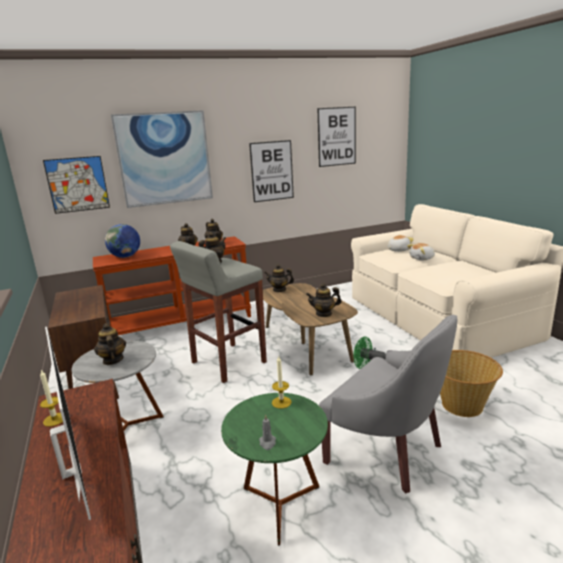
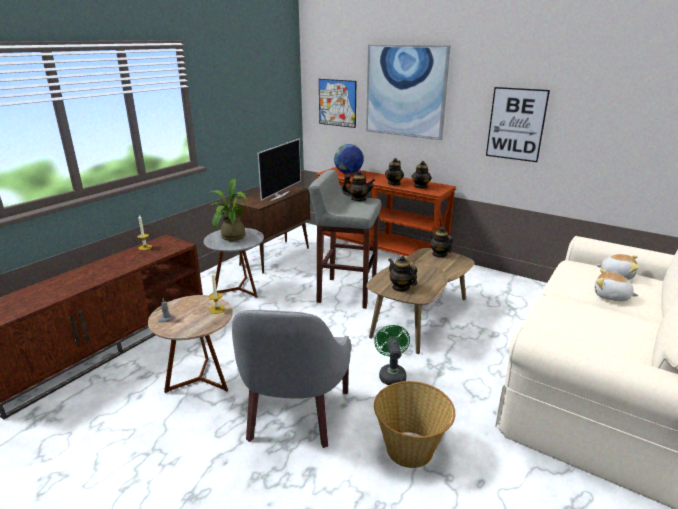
camera: 55 degrees right, 5 degrees up
television [45,327,91,520] -> television moved to [257,139,301,201]
teapot [94,323,126,365] -> potted plant [209,178,249,241]
green side table [221,393,328,546] -> brown side table [148,295,233,393]
picture [317,107,356,167] -> none

